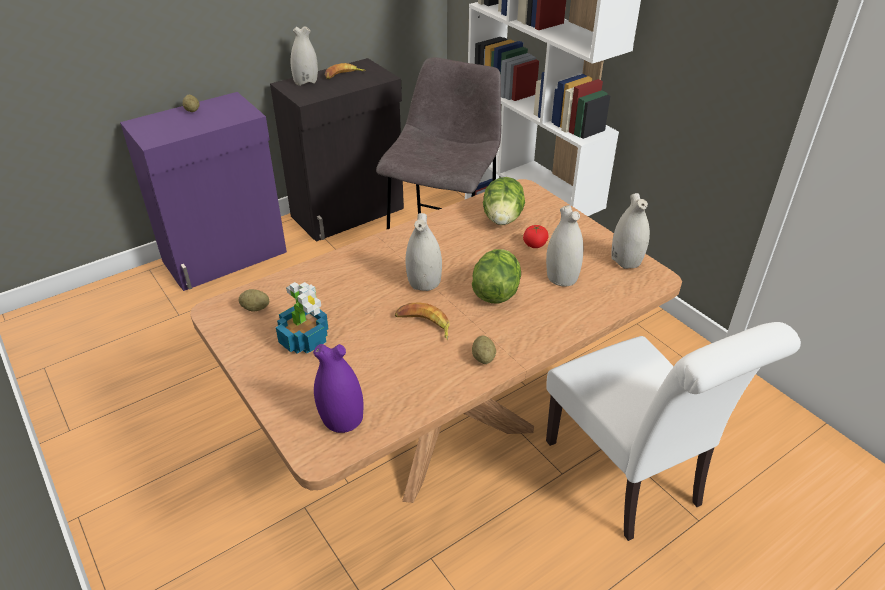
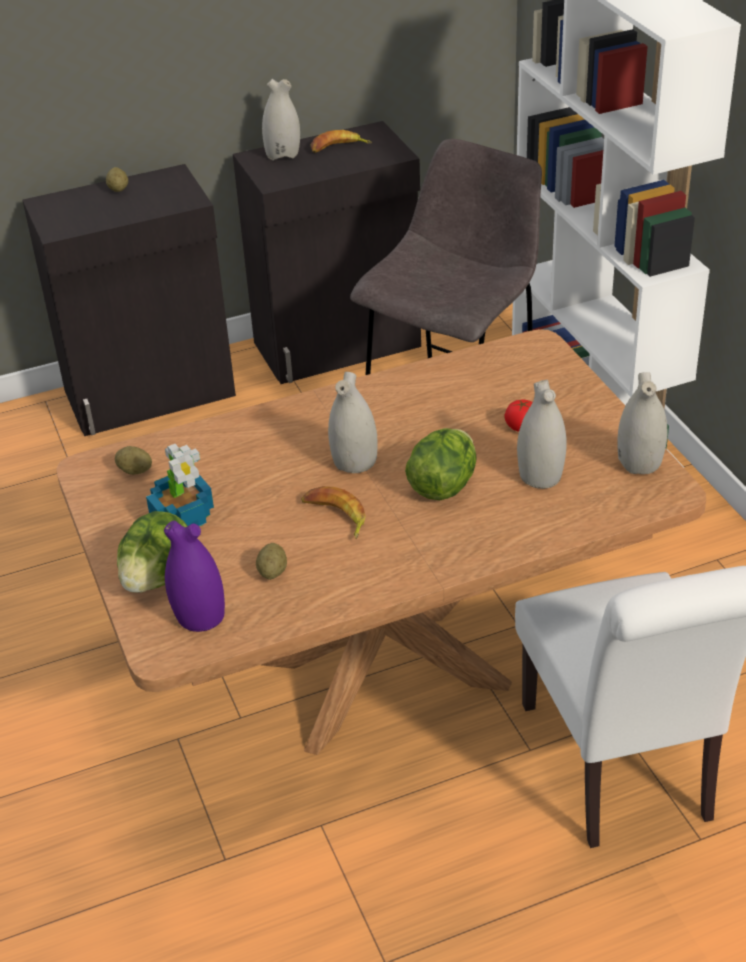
camera: 15 degrees right, 0 degrees up
purple cabinet [120,92,287,291] -> black cabinet [22,164,236,436]
potato [472,335,496,364] -> potato moved to [256,543,287,580]
lettuce [483,177,525,225] -> lettuce moved to [117,511,187,593]

